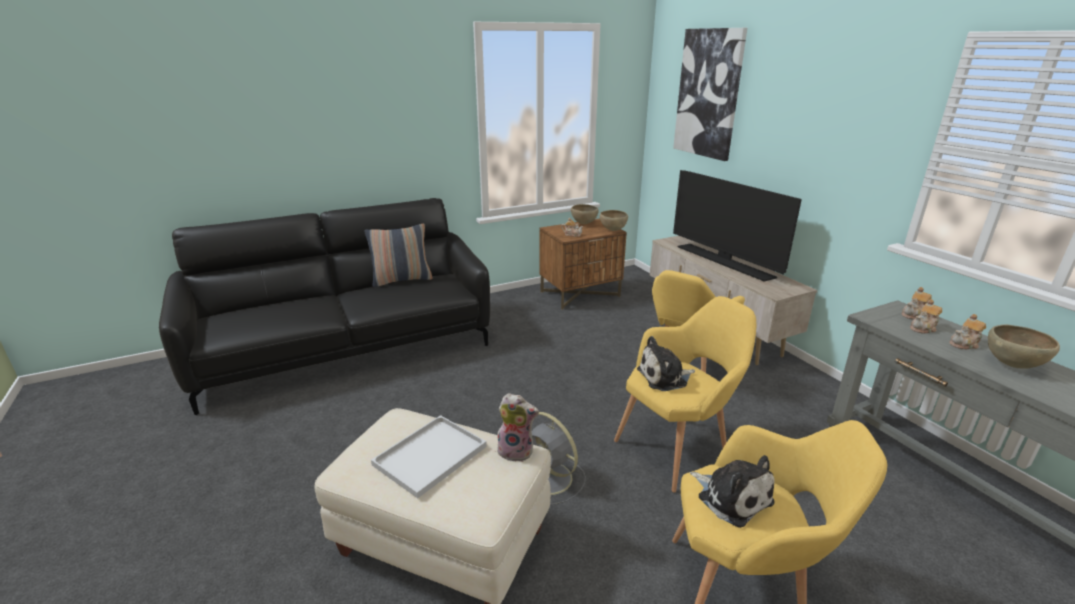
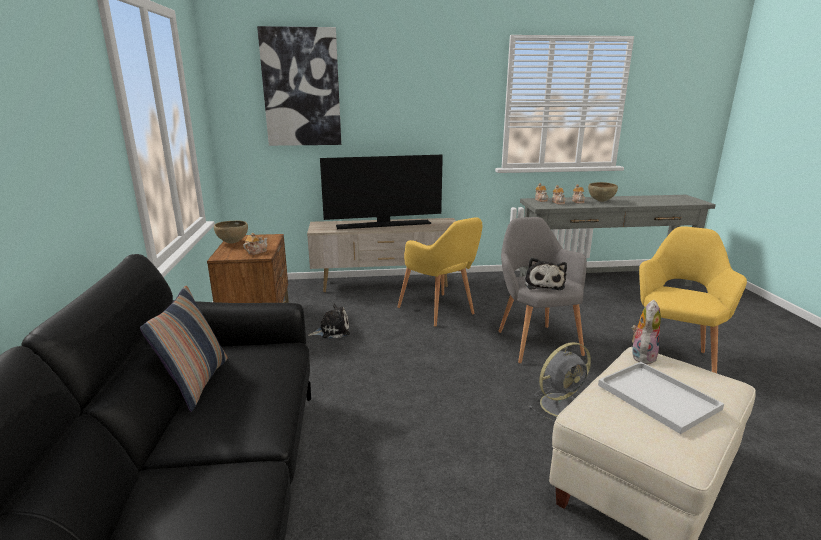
camera: 70 degrees left, 5 degrees down
brown bowl [600,210,628,231] -> none
yellow armchair [614,296,756,492] -> grey armchair [499,217,587,363]
plush toy [690,455,775,528] -> plush toy moved to [308,303,350,338]

